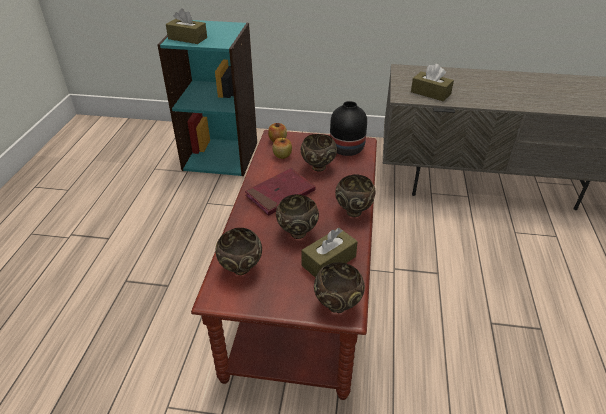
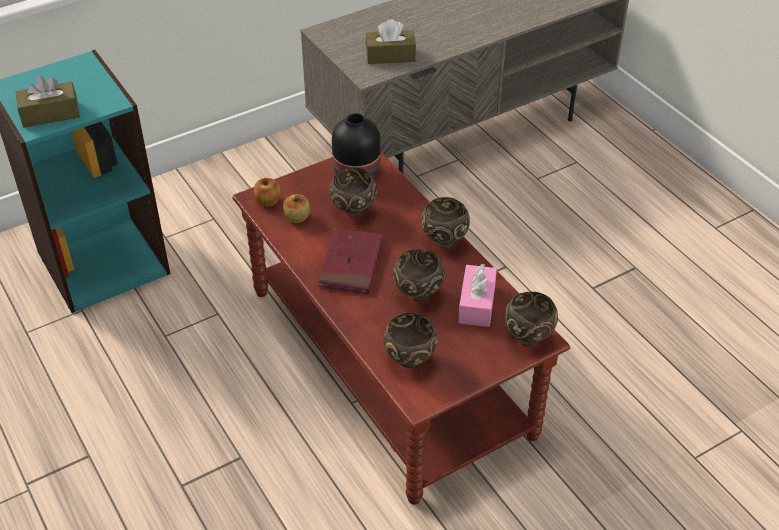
camera: 40 degrees left, 5 degrees up
brown tissue box [301,228,358,278] -> pink tissue box [458,264,497,327]

